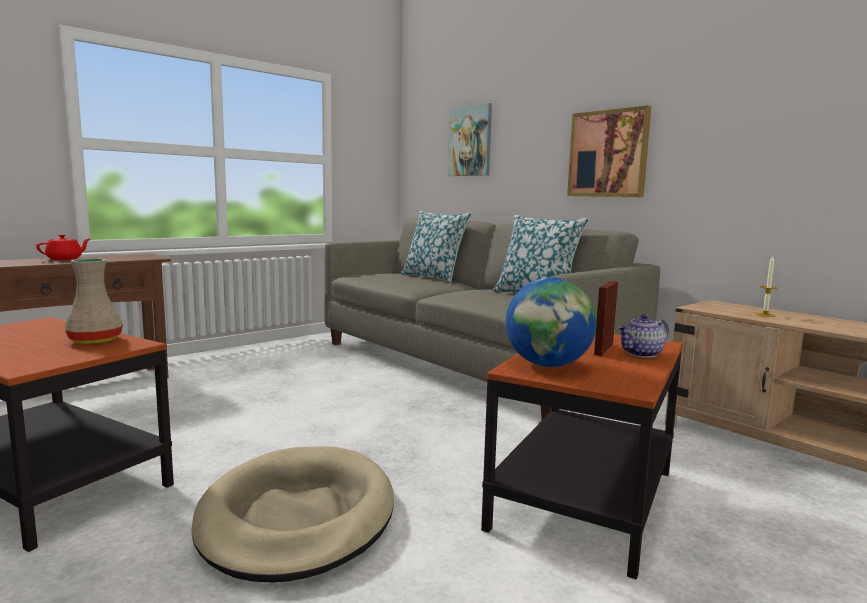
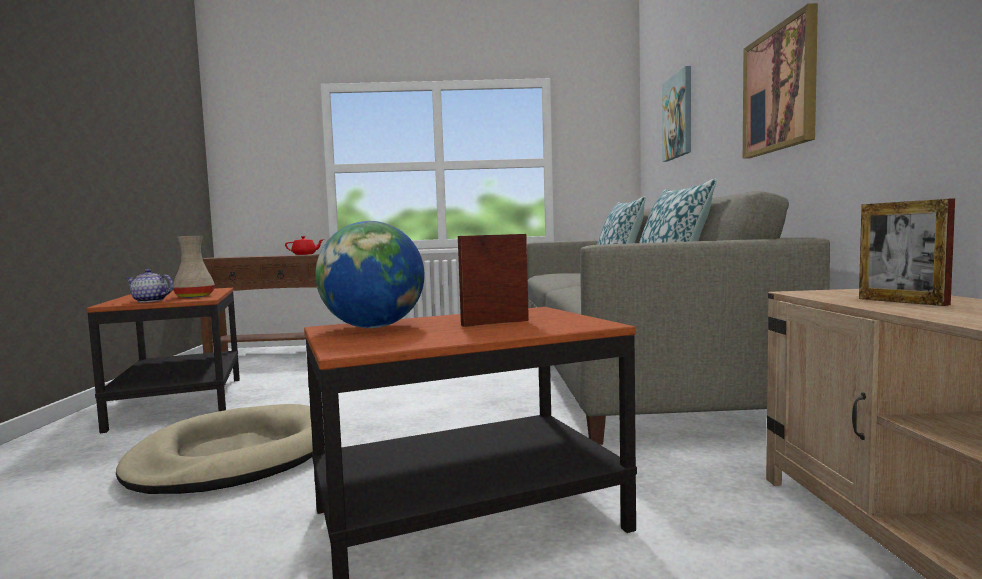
camera: 40 degrees right, 5 degrees down
teapot [618,314,669,358] -> teapot moved to [126,269,173,303]
candle [755,256,778,317] -> picture frame [859,199,955,306]

